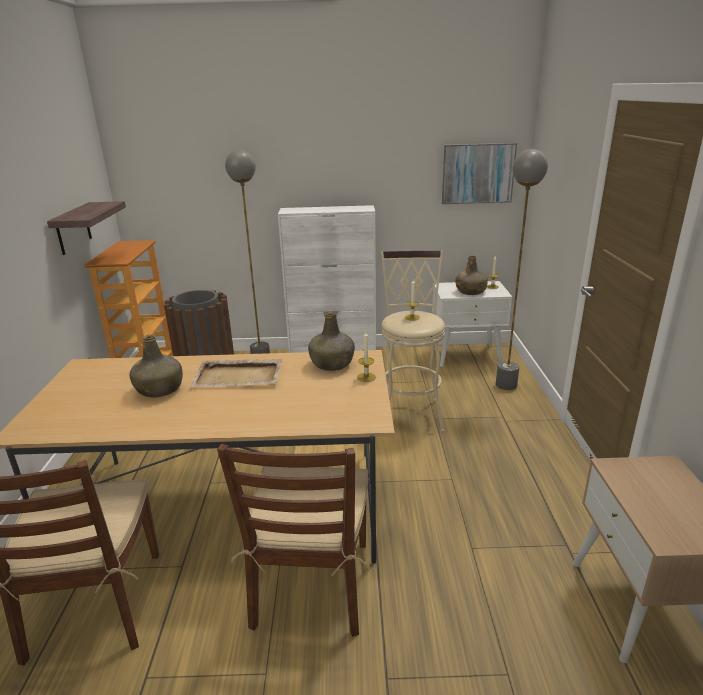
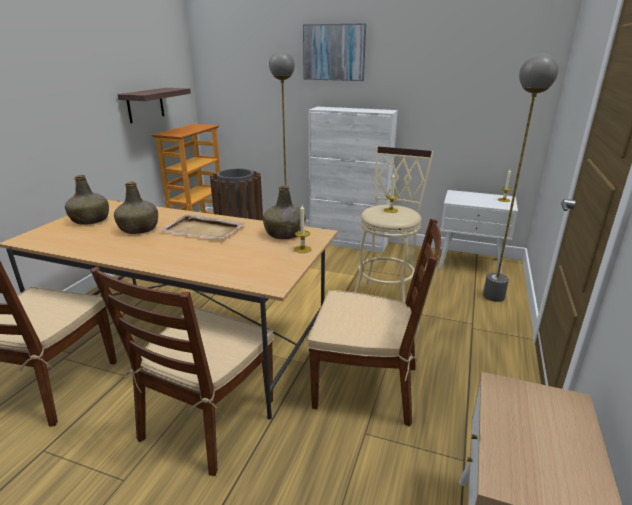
camera: 20 degrees right, 0 degrees up
picture [442,143,517,204] -> picture moved to [303,24,366,81]
green bottle [455,256,488,295] -> green bottle moved to [65,175,109,225]
none -> brown chair [308,219,441,427]

